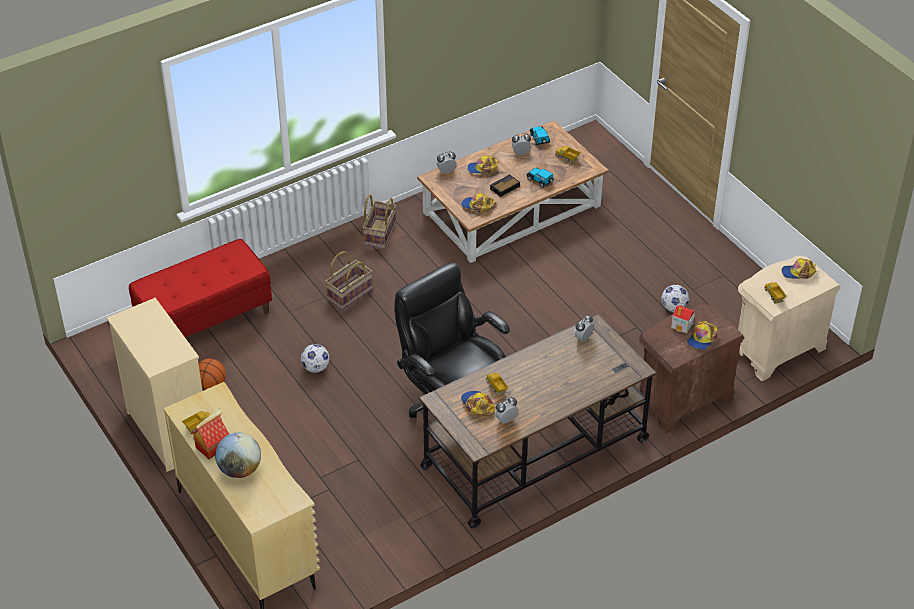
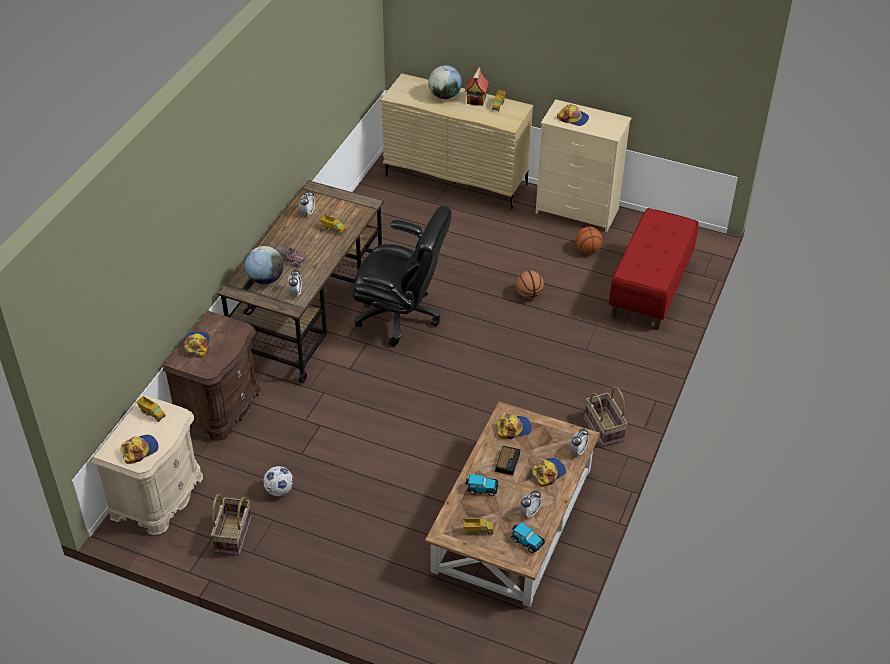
camera: 145 degrees right, 0 degrees up
football [301,344,329,373] -> basketball [516,271,544,299]
basket [325,251,373,310] -> basket moved to [210,494,251,555]
cap [461,391,495,416] -> cap moved to [557,105,589,126]
toy house [671,305,695,333] -> none
none -> globe [245,246,284,285]
none -> toy truck [277,245,307,267]

